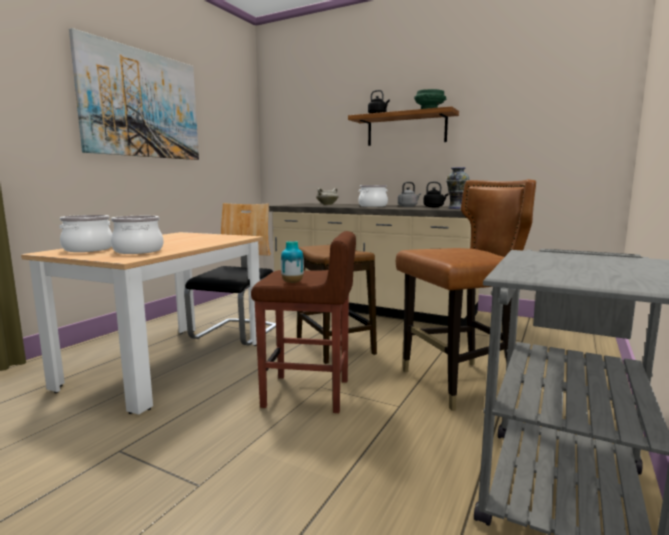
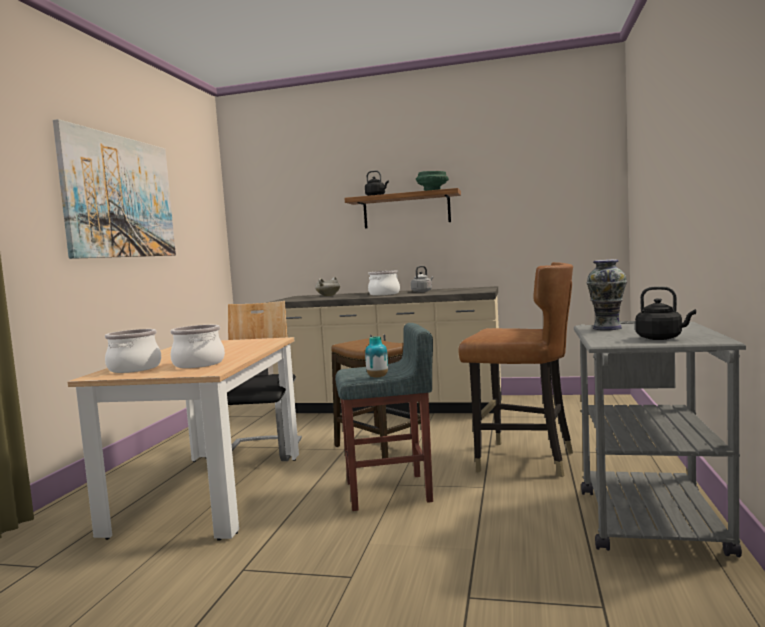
camera: 15 degrees left, 5 degrees down
brown stool [251,231,356,413] -> grey stool [335,323,433,511]
brown chair [396,179,536,411] -> brown chair turned 60 degrees clockwise [458,262,573,477]
black kettle [423,182,449,207] -> black kettle moved to [635,286,696,340]
vase [446,167,469,209] -> vase moved to [587,259,627,330]

